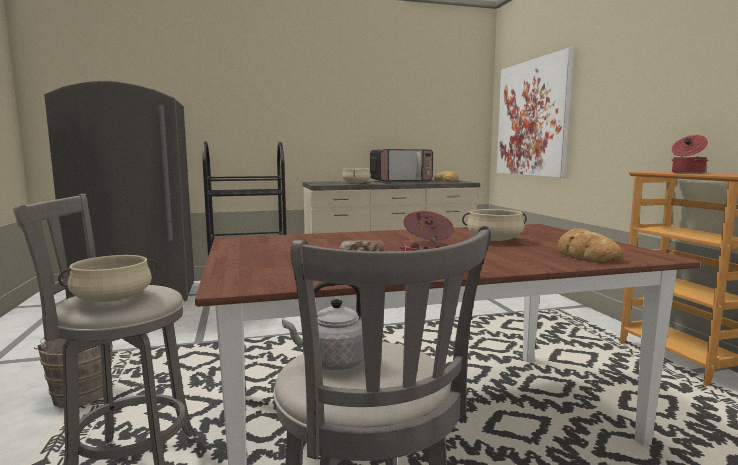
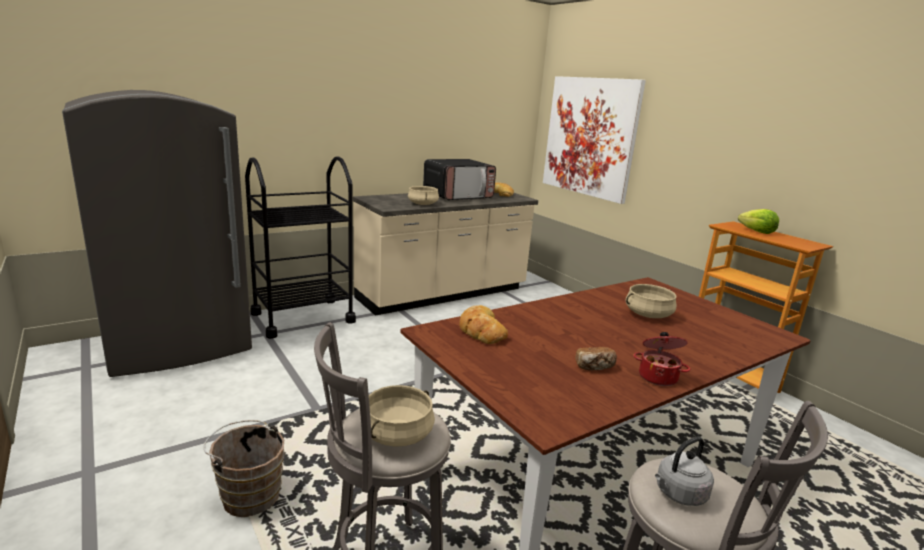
camera: 20 degrees left, 10 degrees up
bread [558,229,623,262] -> bread moved to [459,305,508,344]
cooking pot [671,135,708,174] -> lettuce [738,209,779,234]

